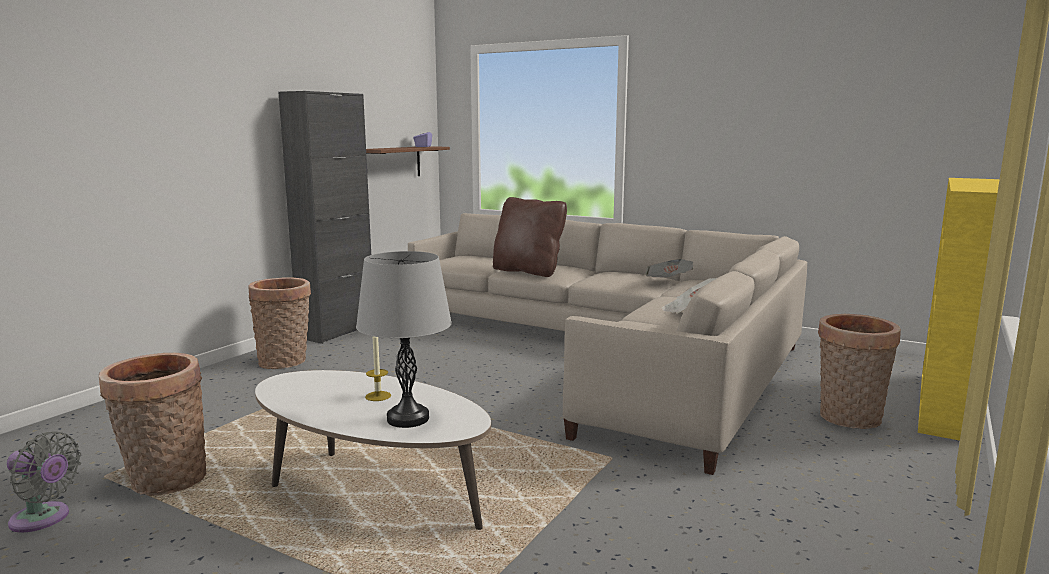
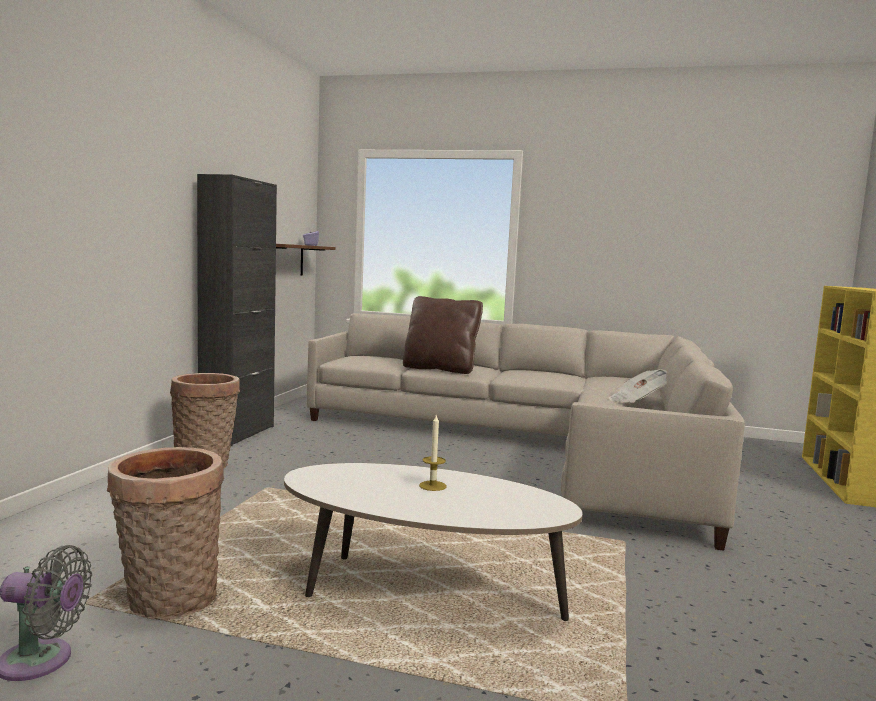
camera: 15 degrees left, 5 degrees down
grey table lamp [356,251,452,428] -> none
newspaper [646,259,693,278] -> none
basket [818,314,901,429] -> none

